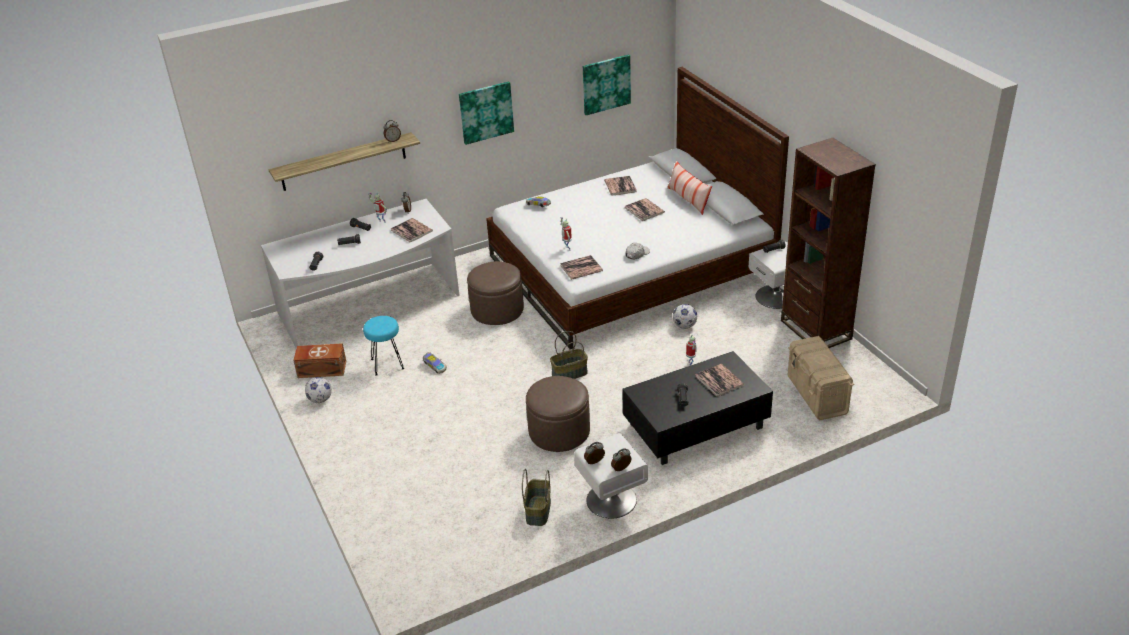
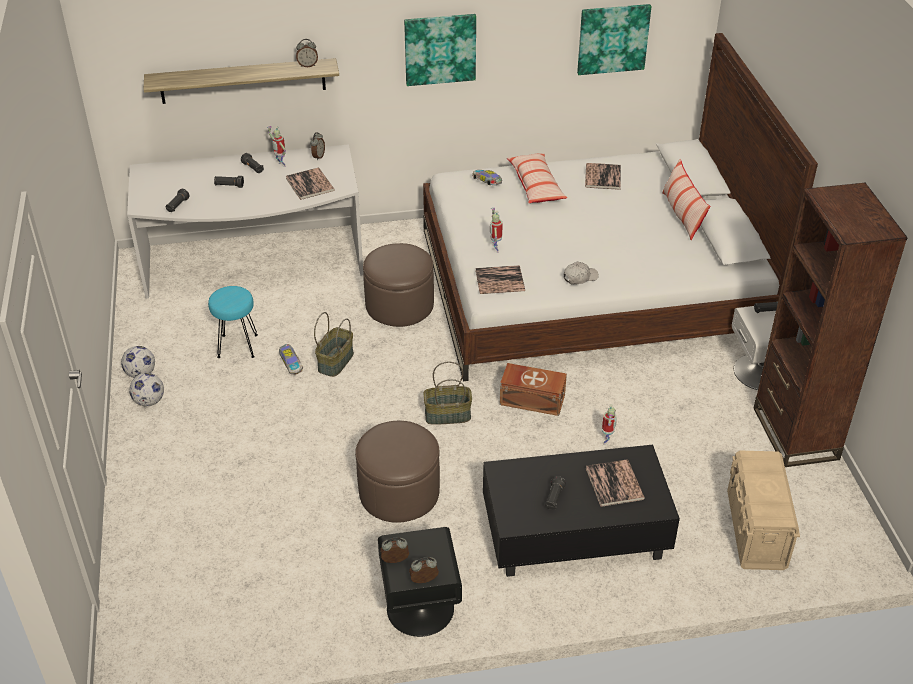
camera: 15 degrees right, 5 degrees up
brown storage box [293,343,346,378] -> brown storage box moved to [500,363,567,416]
basket [522,469,551,526] -> basket moved to [314,312,354,377]
white nightstand [574,433,648,519] -> black nightstand [378,527,462,637]
book [625,198,665,221] -> none
football [673,304,697,329] -> football moved to [129,373,164,406]
none -> pillow [507,153,567,203]

